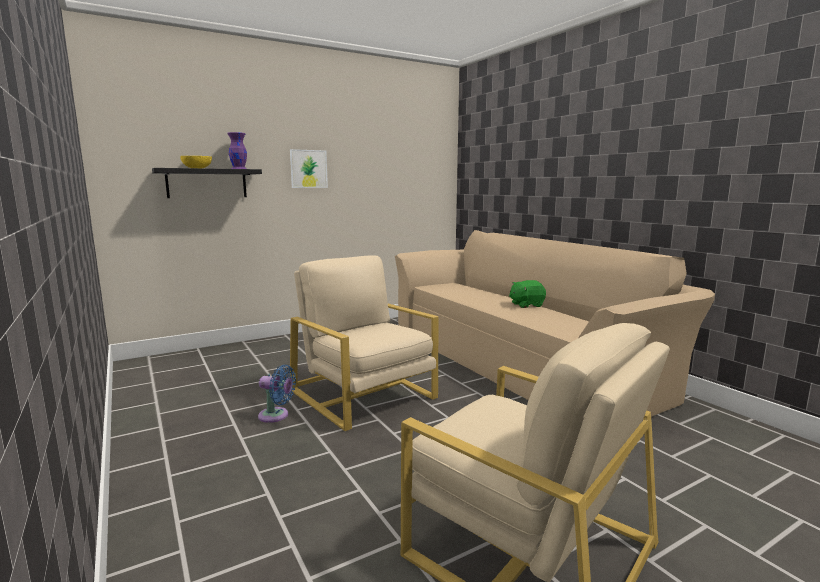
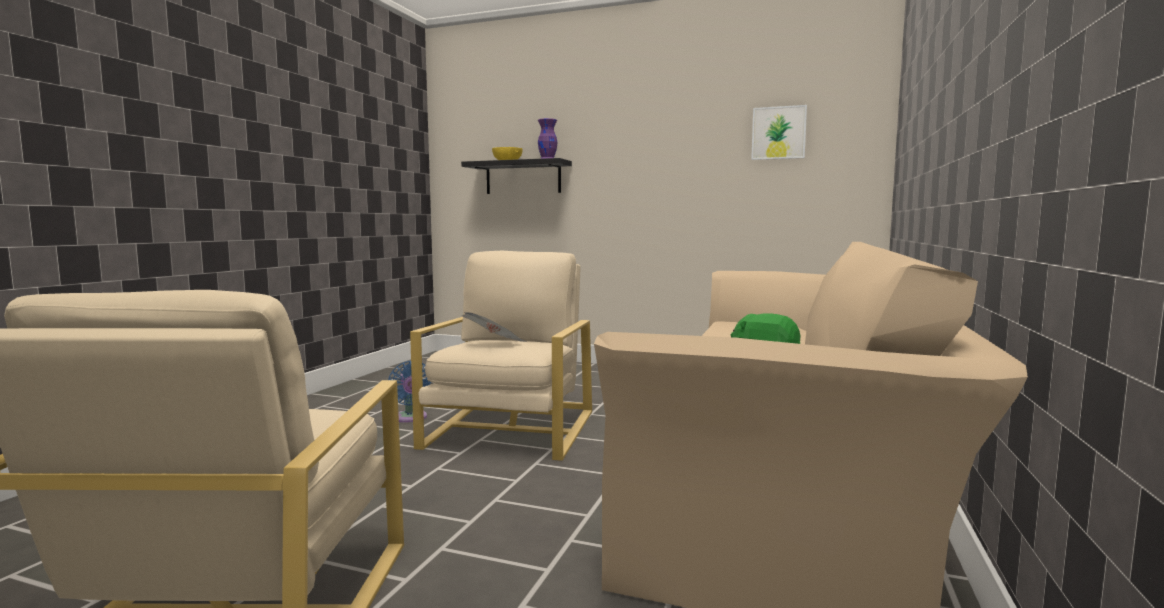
camera: 50 degrees right, 5 degrees down
picture [290,149,328,188] -> picture moved to [751,105,807,160]
none -> newspaper [462,312,527,342]

